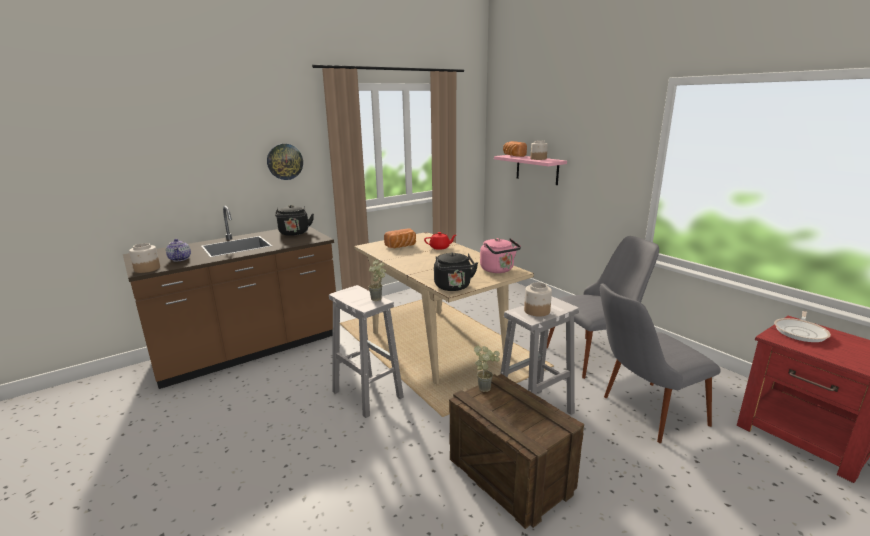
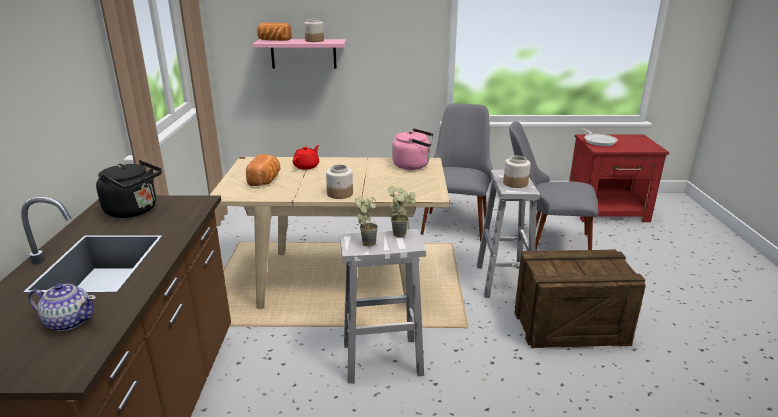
camera: 55 degrees left, 5 degrees up
jar [129,243,160,273] -> jar moved to [326,164,353,199]
wall clock [267,143,303,180] -> none
black kettle [434,252,478,291] -> none
potted plant [474,346,500,392] -> potted plant moved to [355,196,378,247]
grey chair [600,283,721,443] -> grey chair turned 90 degrees clockwise [509,121,598,251]

